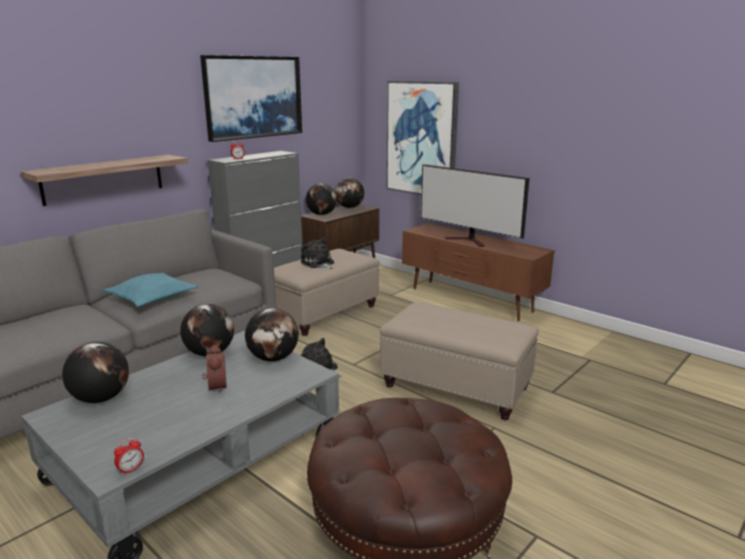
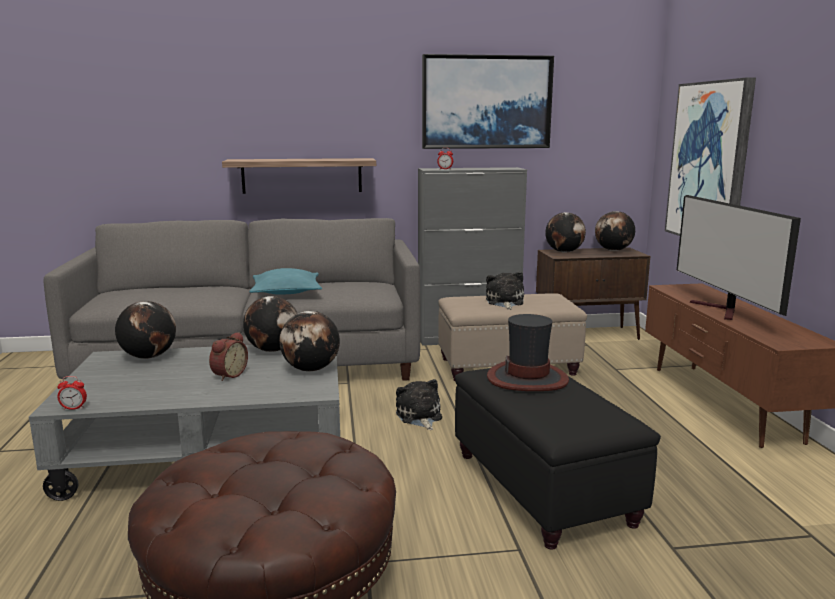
camera: 40 degrees right, 5 degrees down
beige ottoman [380,302,539,420] -> black ottoman [455,368,661,550]
none -> hat [487,314,569,391]

